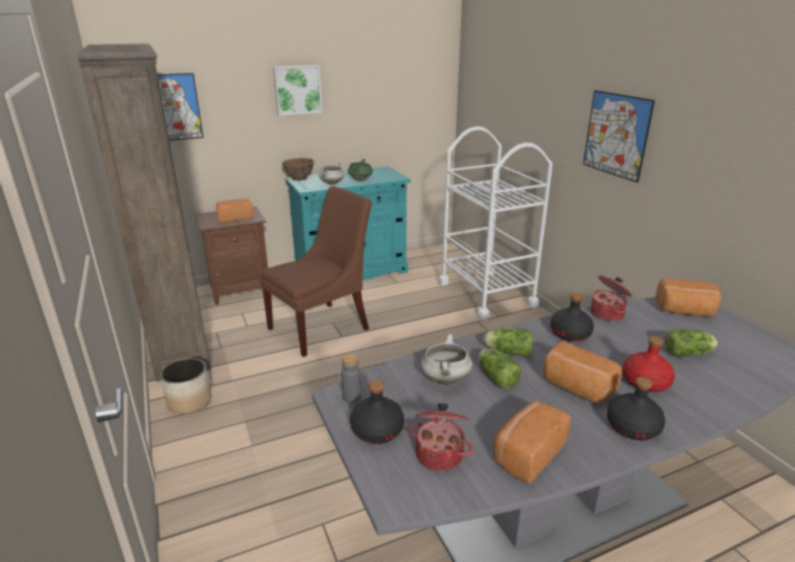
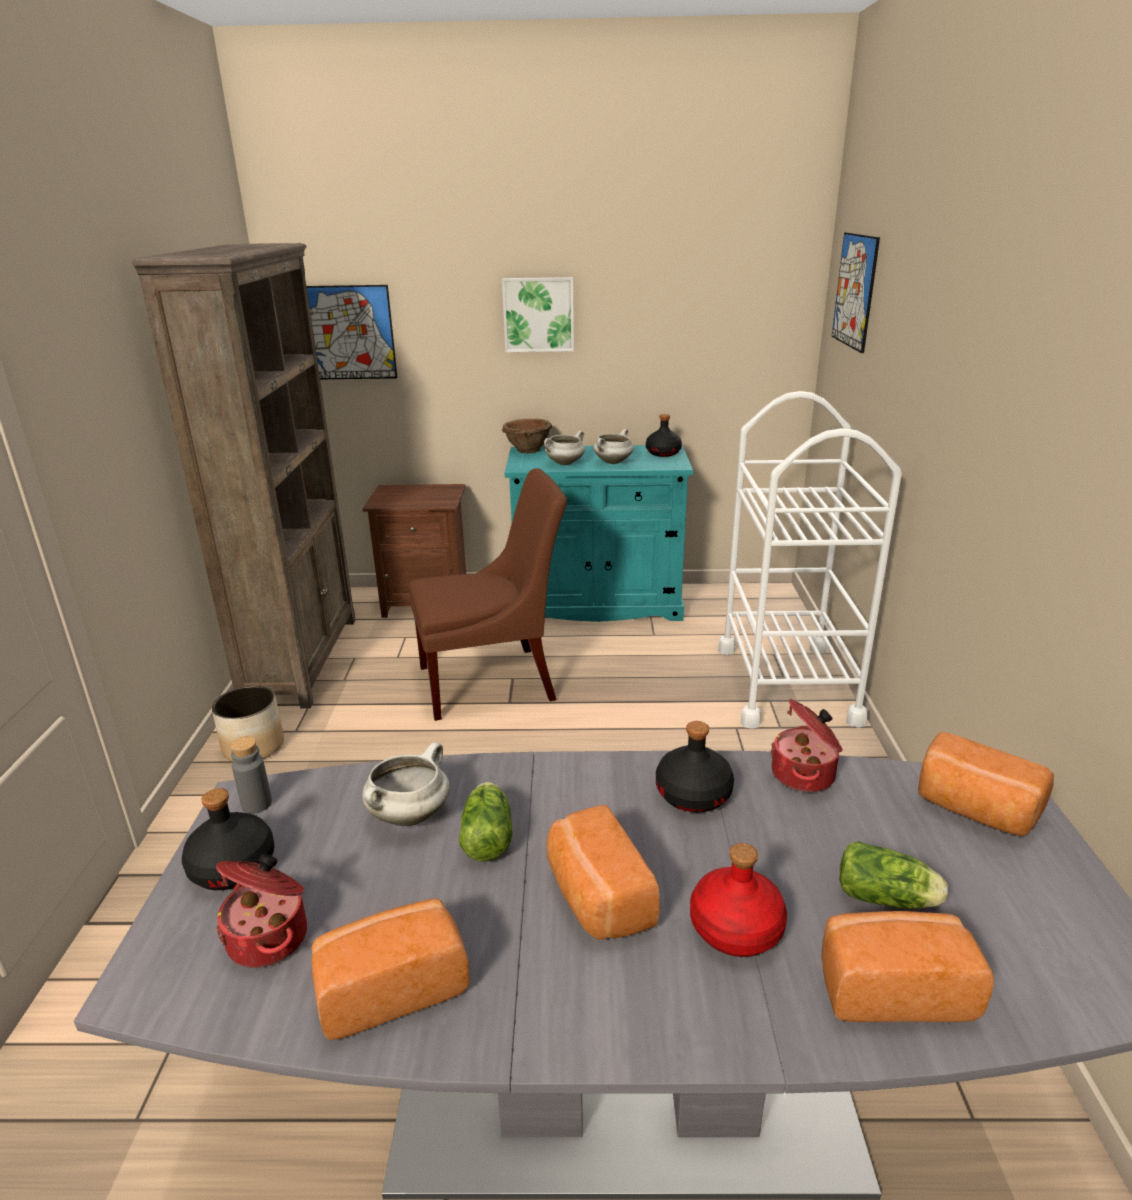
camera: 25 degrees right, 0 degrees up
bread [216,199,254,222] -> bread moved to [821,911,994,1022]
green cooking pot [348,159,373,181] -> white cooking pot [593,429,634,464]
lettuce [484,328,533,357] -> none
picture [583,90,655,183] -> picture moved to [832,232,880,353]
black bottle [607,377,665,440] -> black bottle moved to [646,414,682,457]

